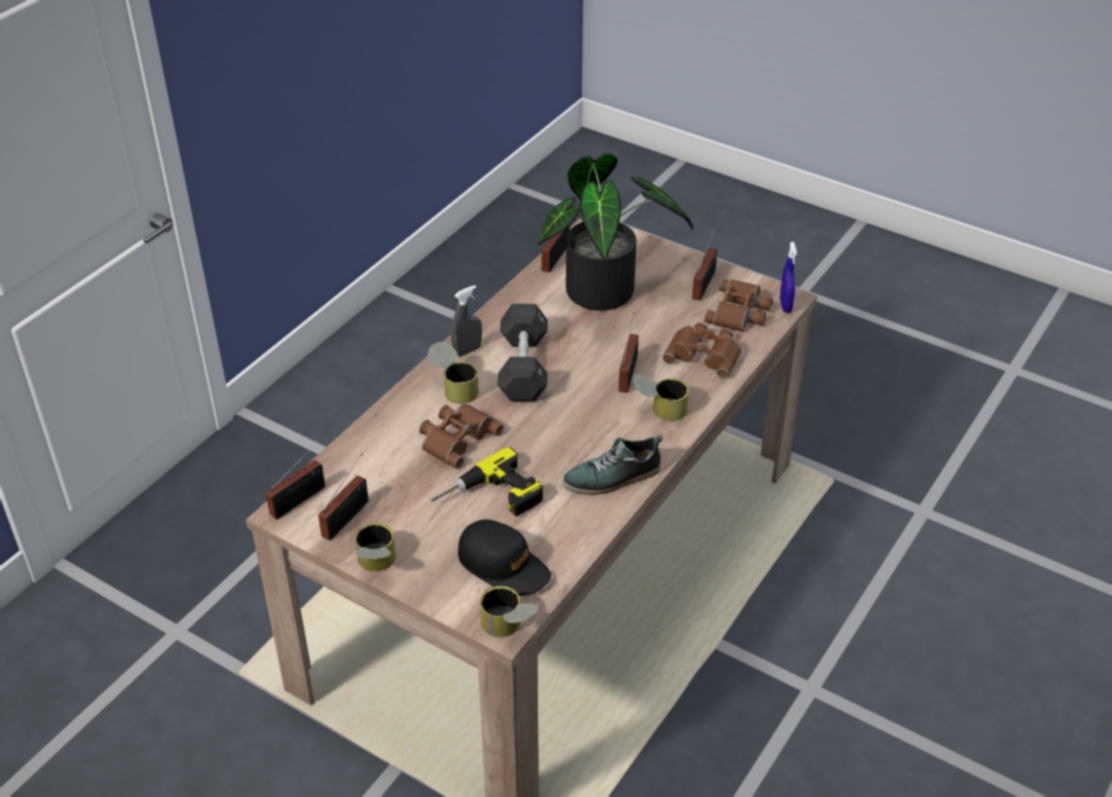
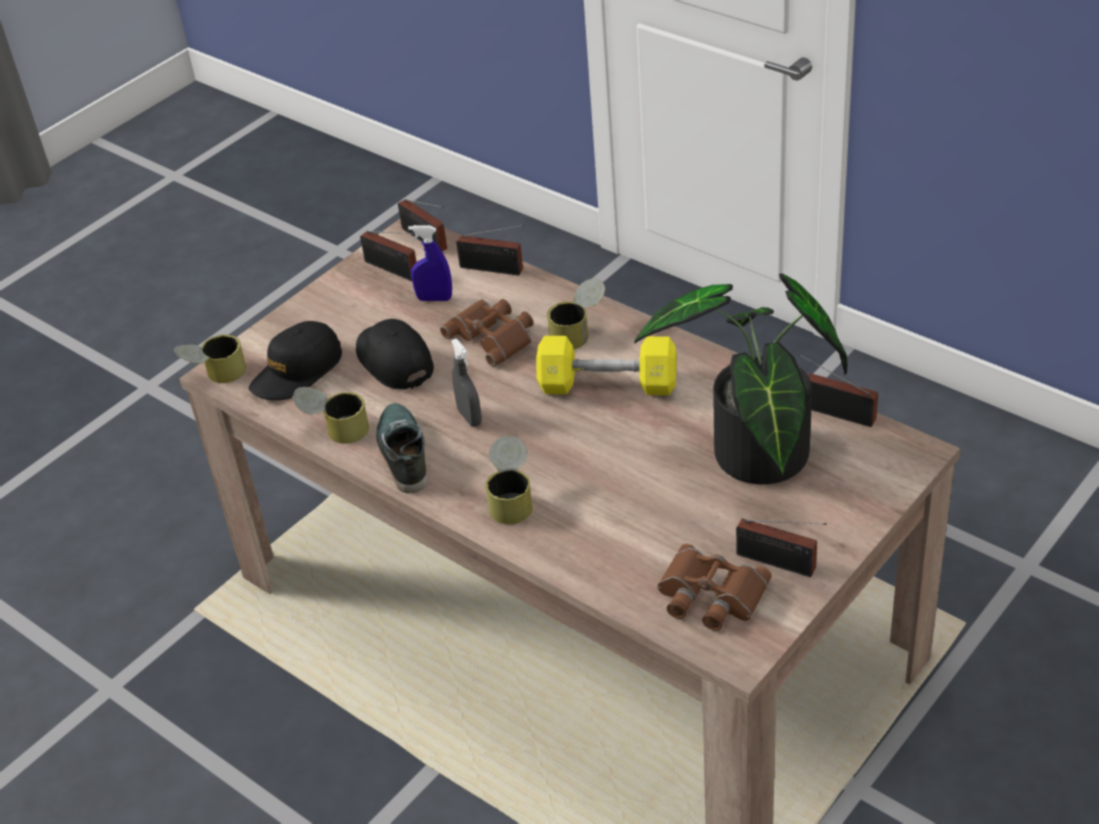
camera: 100 degrees right, 0 degrees up
can [355,523,396,571] -> can moved to [292,387,369,444]
power drill [431,447,543,516] -> black cap [356,319,434,389]
grey spray bottle [451,285,482,357] -> grey spray bottle moved to [451,339,482,427]
black dumbbell [498,304,548,401] -> yellow dumbbell [536,336,676,395]
radio [619,312,638,393] -> radio moved to [456,225,525,276]
brown binoculars [663,323,742,378] -> none
blue spray bottle [780,242,797,313] -> blue spray bottle moved to [408,225,452,301]

